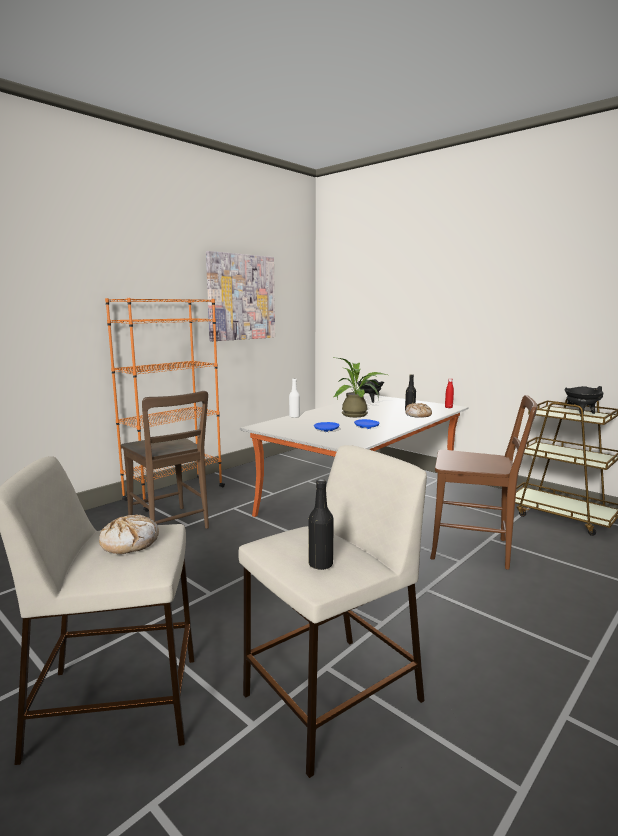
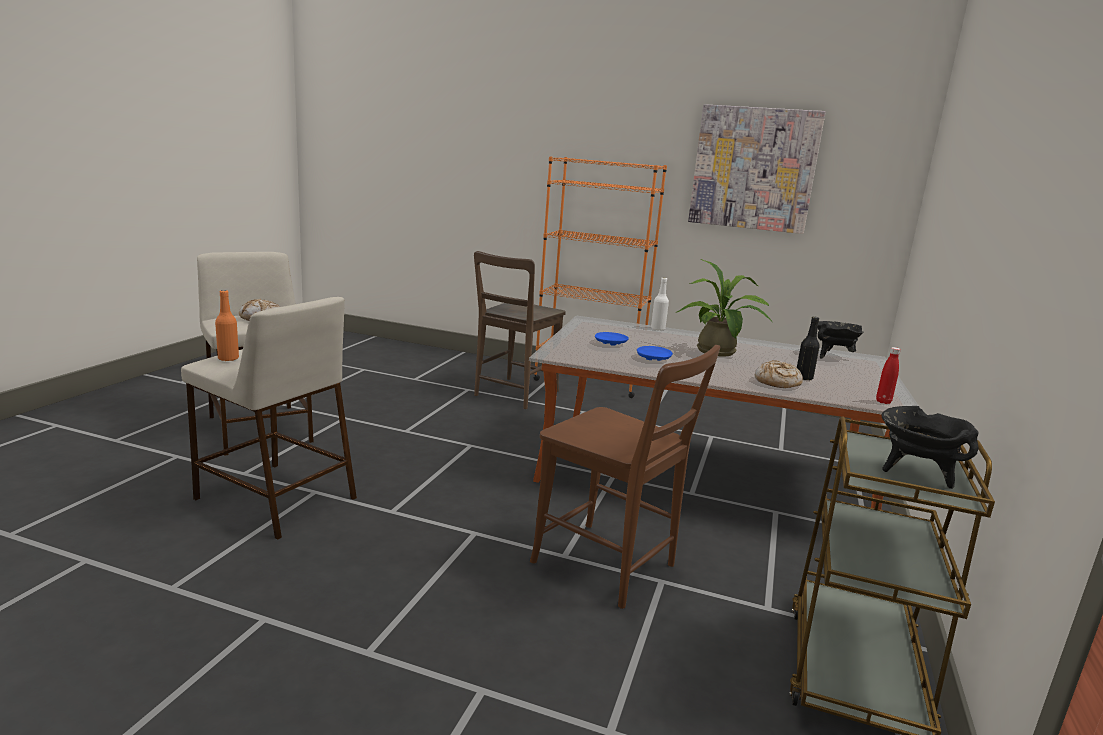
camera: 65 degrees right, 5 degrees up
black bottle [308,479,334,570] -> orange bottle [215,290,239,361]
brown chair [430,395,537,570] -> brown chair turned 45 degrees counterclockwise [530,345,721,609]

